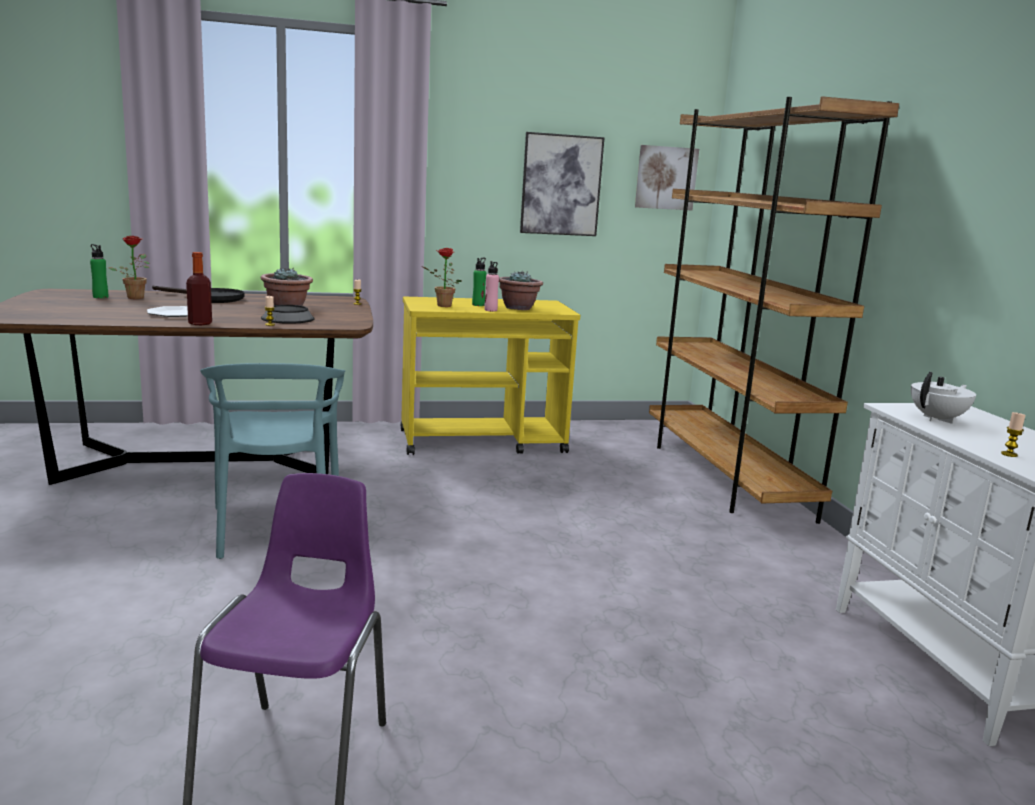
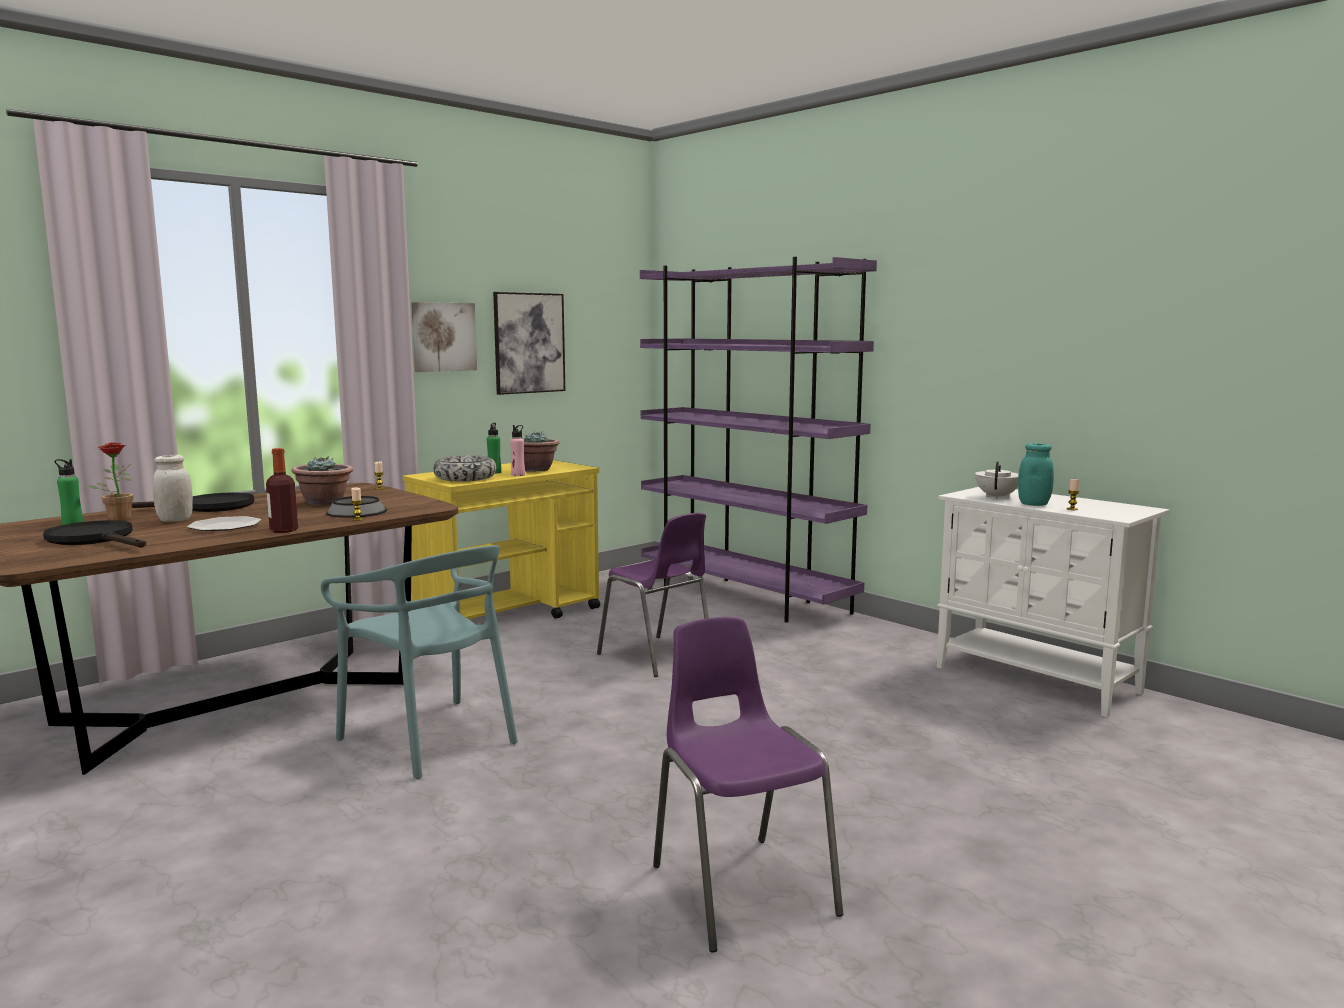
camera: 30 degrees left, 5 degrees down
potted plant [422,248,462,307] -> bowl [433,455,496,481]
picture [635,145,699,210] -> picture moved to [411,302,477,372]
brown bookcase [649,96,899,524] -> purple bookcase [640,257,877,623]
none -> black frying pan [43,520,146,548]
none -> white jar [153,455,193,522]
none -> purple chair [597,513,709,677]
none -> turquoise jar [1018,443,1054,506]

